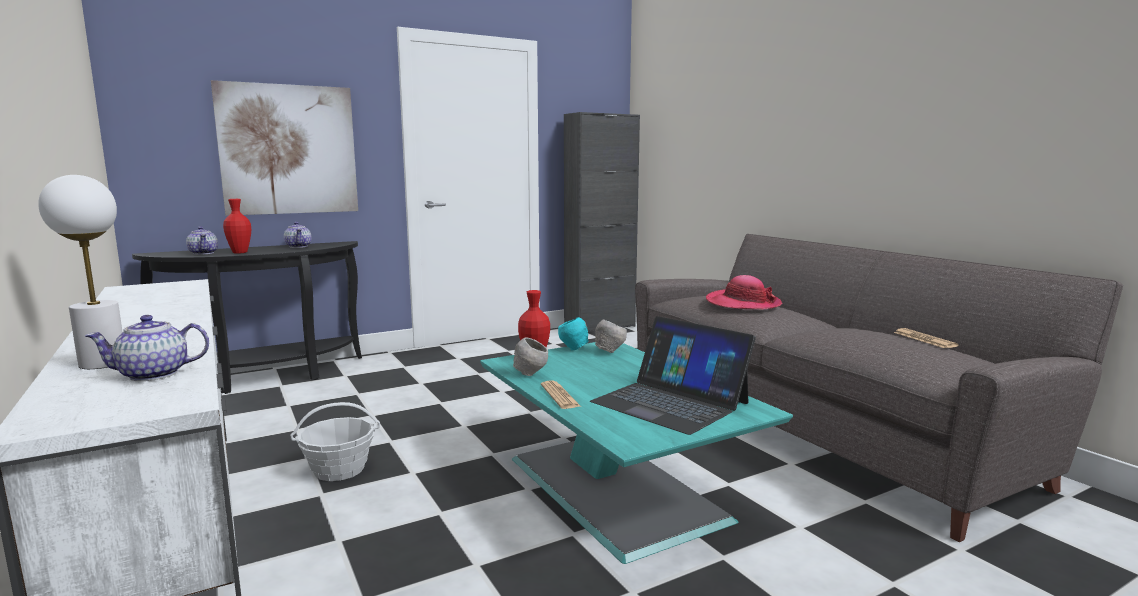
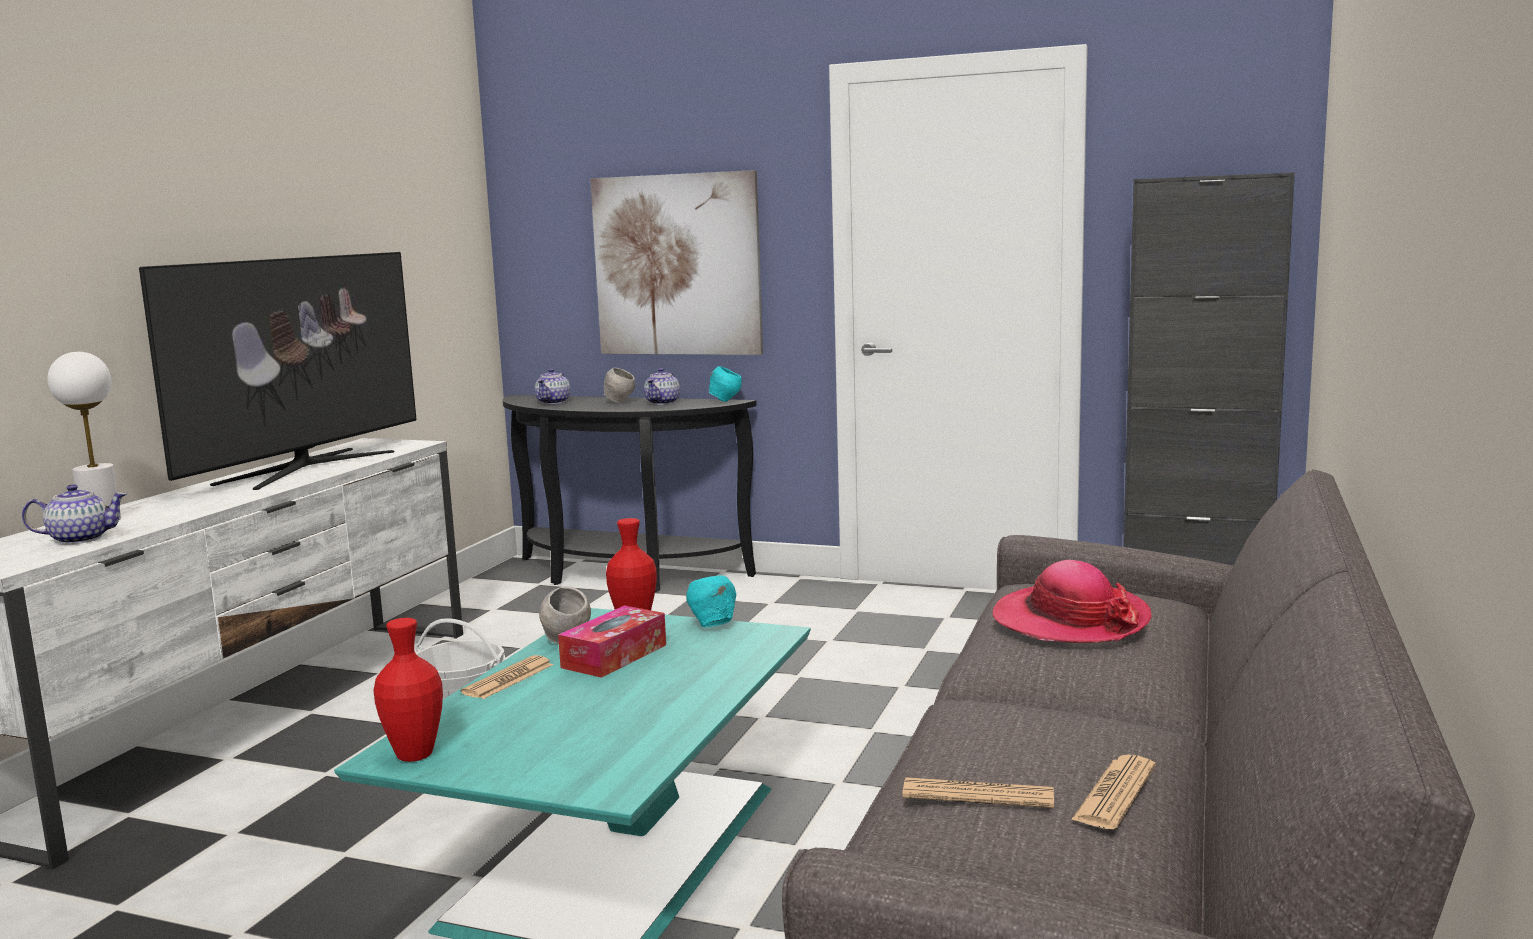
camera: 50 degrees right, 0 degrees up
teapot [85,315,209,381] -> teapot turned 135 degrees clockwise [22,484,127,544]
red vase [223,199,251,254] -> red vase moved to [373,618,443,762]
laptop [590,316,756,435] -> none
grey bowl [595,320,627,353] -> grey bowl moved to [604,368,635,403]
none -> television [139,252,416,490]
none -> tissue box [558,605,666,678]
none -> turquoise bowl [709,366,742,402]
none -> newspaper [902,777,1054,808]

